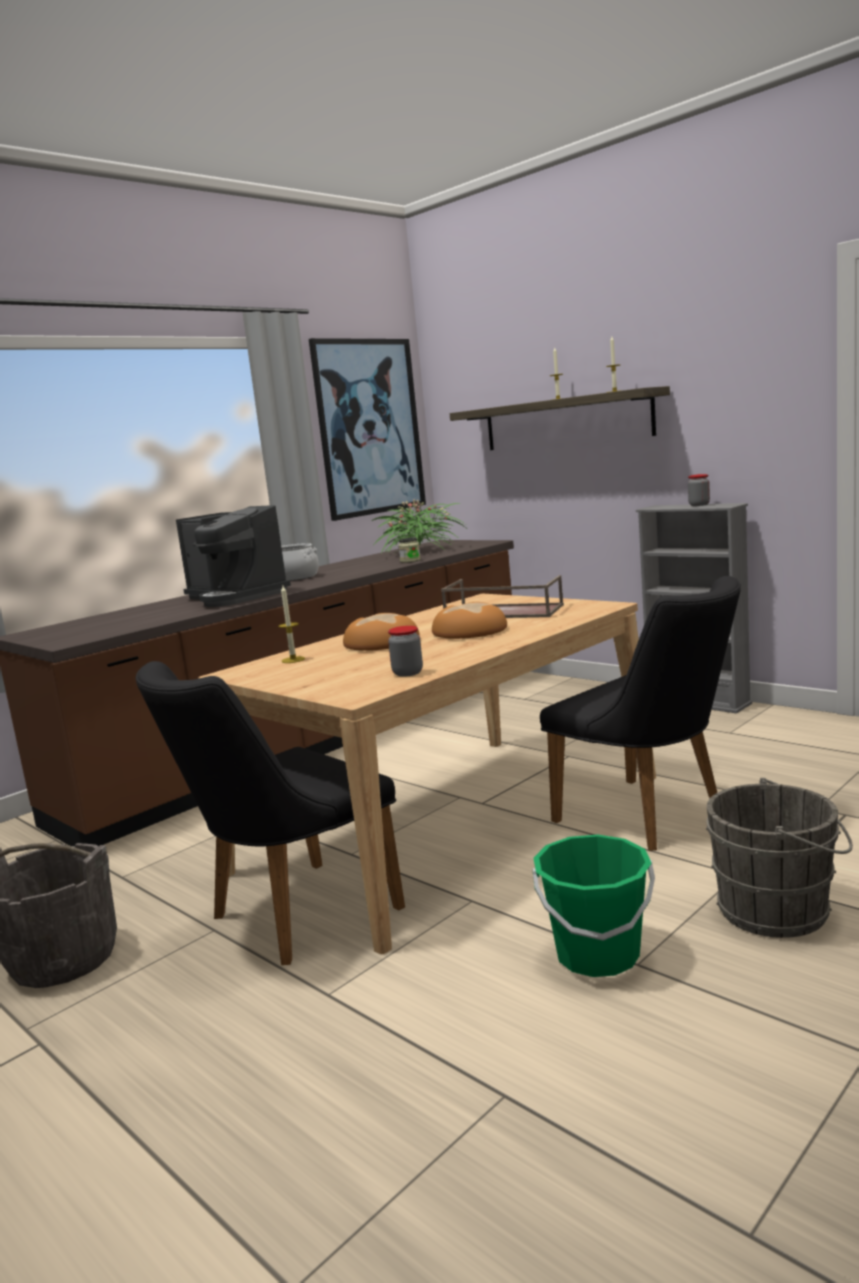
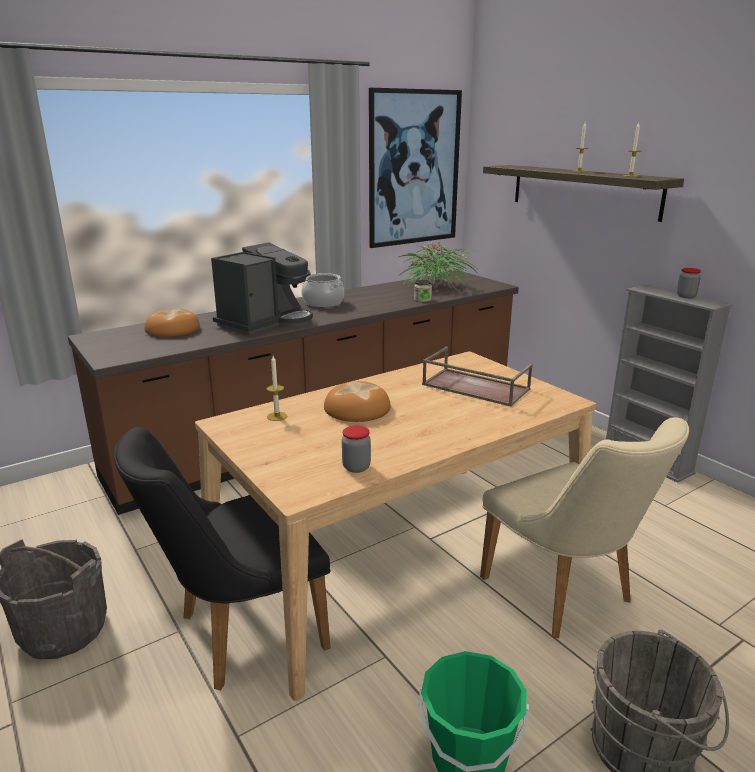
camera: 10 degrees right, 10 degrees up
coffee machine [176,505,291,607] -> coffee machine turned 105 degrees counterclockwise [211,242,313,335]
bread [432,602,507,639] -> bread moved to [145,309,200,337]
black chair [540,576,741,851] -> beige chair [480,417,689,638]

